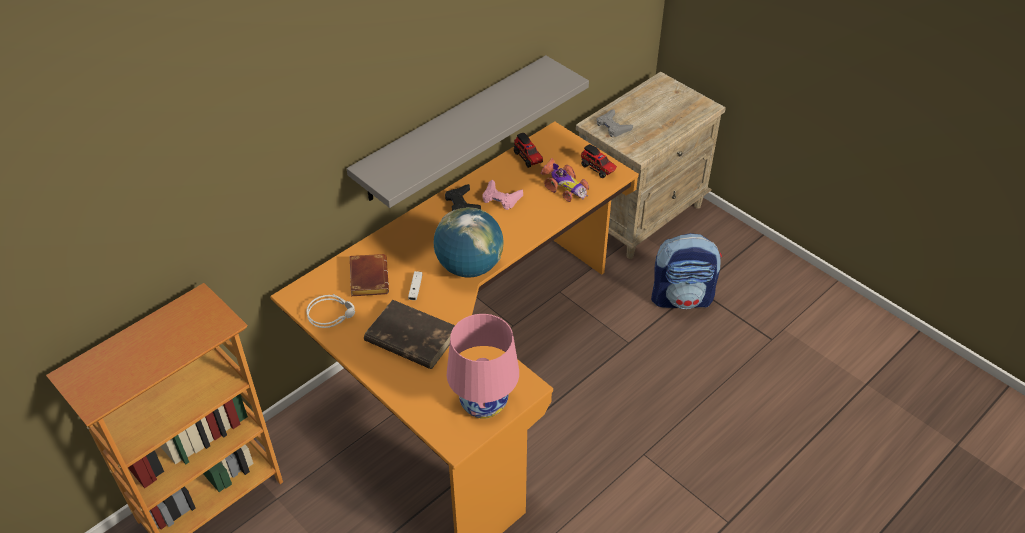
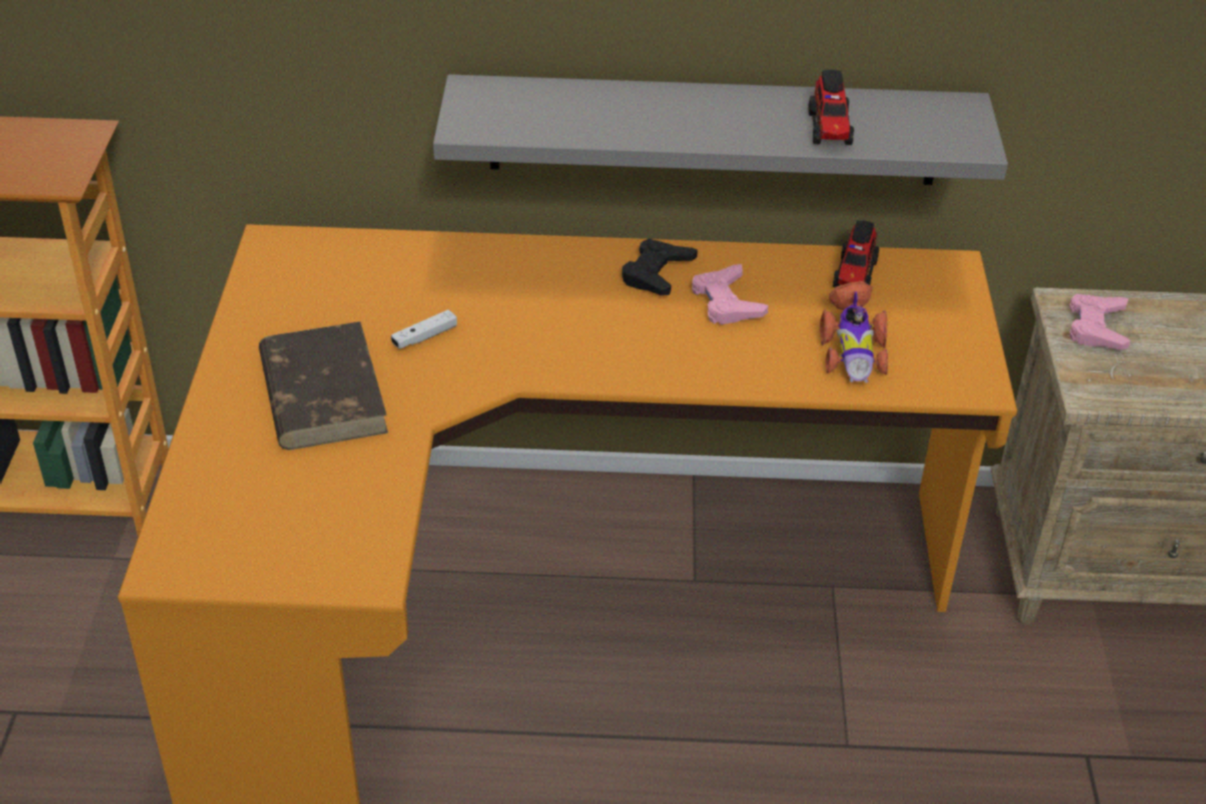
camera: 45 degrees right, 5 degrees down
grey headphones [306,294,355,328] -> none
brown book [350,254,389,296] -> none
globe [433,207,504,278] -> none
pink table lamp [447,314,519,419] -> none
toy truck [581,144,617,178] -> toy truck moved to [808,70,854,145]
grey game controller [597,109,633,137] -> pink game controller [1070,294,1130,350]
backpack [651,233,722,309] -> none

